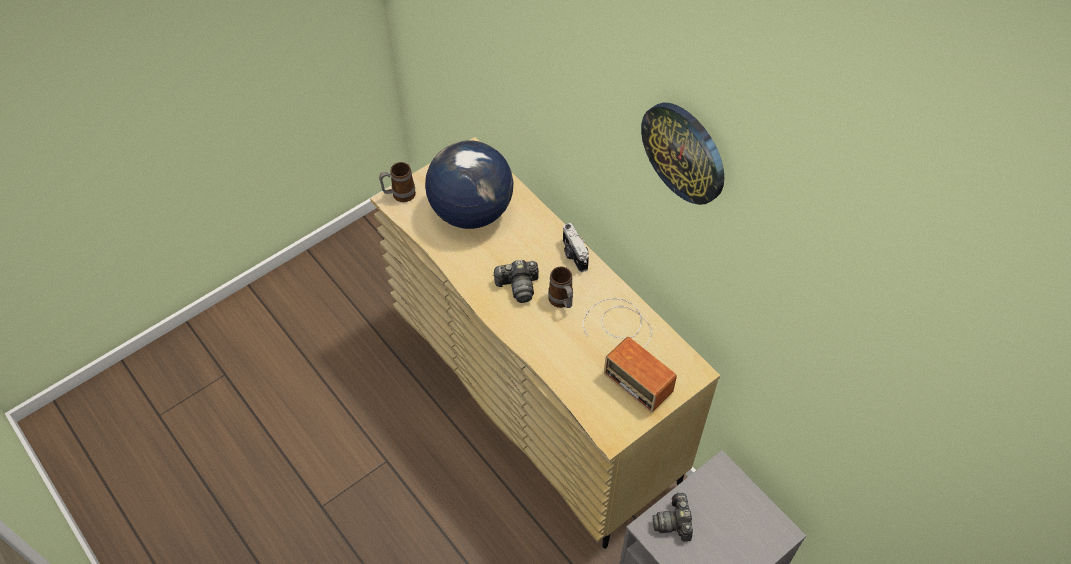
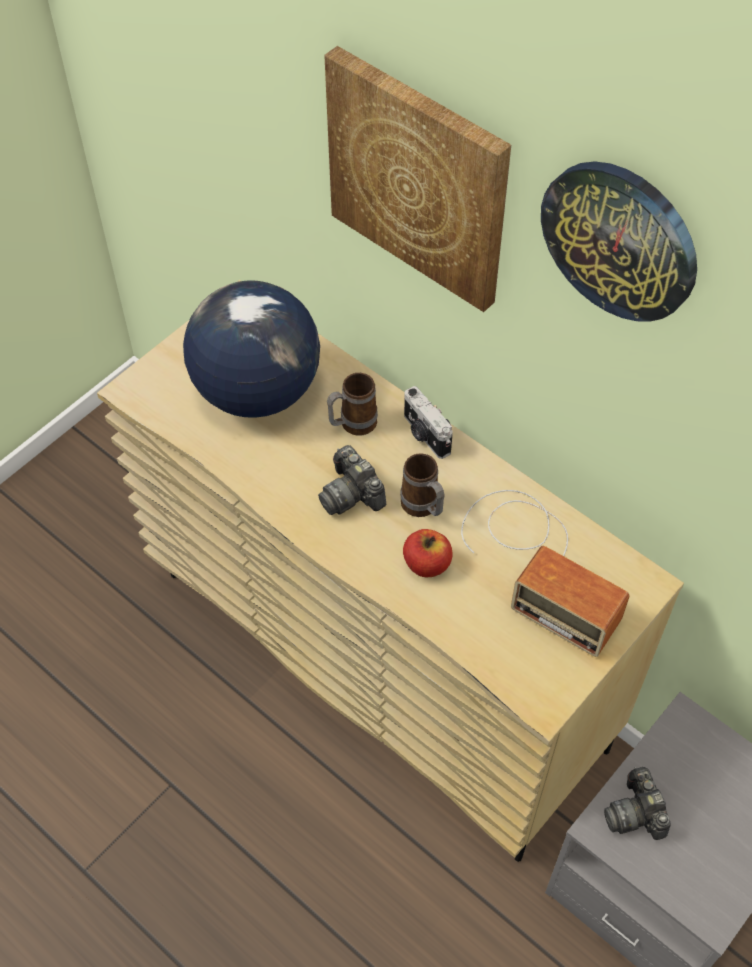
camera: 10 degrees left, 0 degrees up
mug [379,162,416,202] -> mug moved to [327,373,378,436]
camera [493,260,539,303] -> camera turned 75 degrees clockwise [318,445,386,515]
none -> picture [324,46,511,312]
none -> apple [403,529,453,577]

